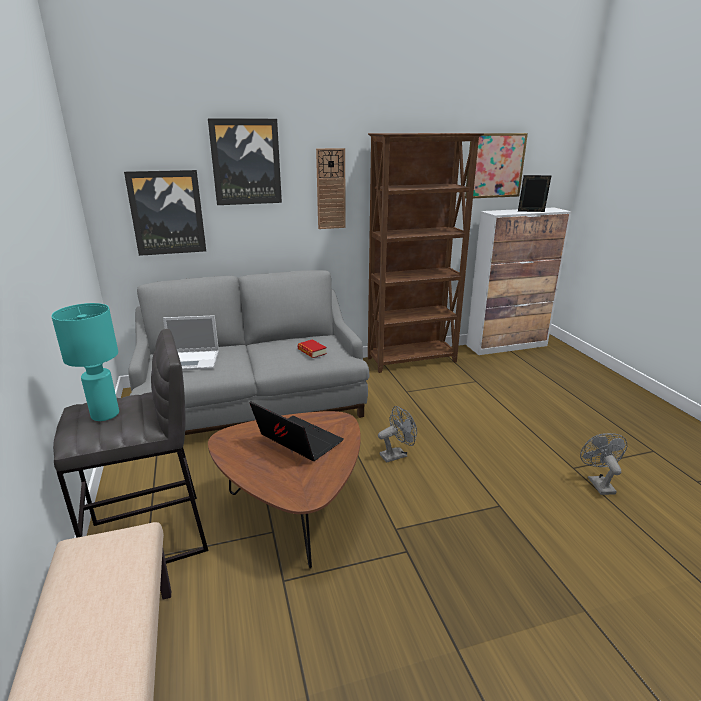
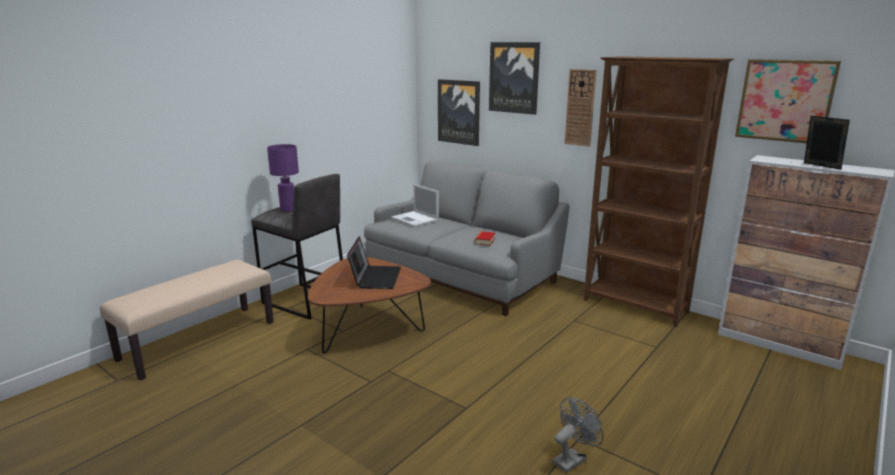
camera: 55 degrees right, 5 degrees down
turquoise table lamp [51,303,119,421] -> purple table lamp [267,144,299,212]
grey fan [378,406,417,463] -> none

